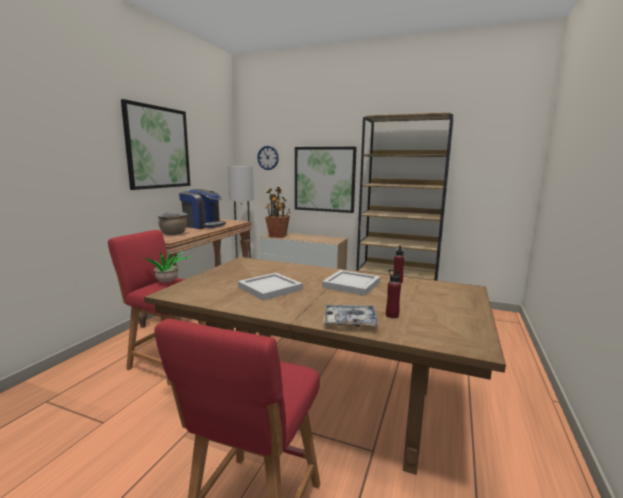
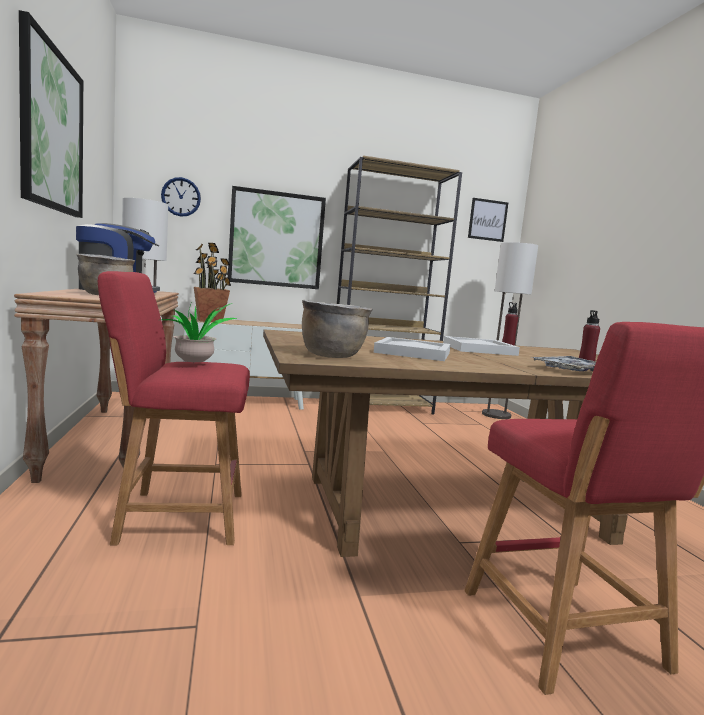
camera: 35 degrees left, 5 degrees down
none -> brown cooking pot [302,300,373,358]
none -> picture [468,198,508,242]
none -> floor lamp [482,242,538,419]

